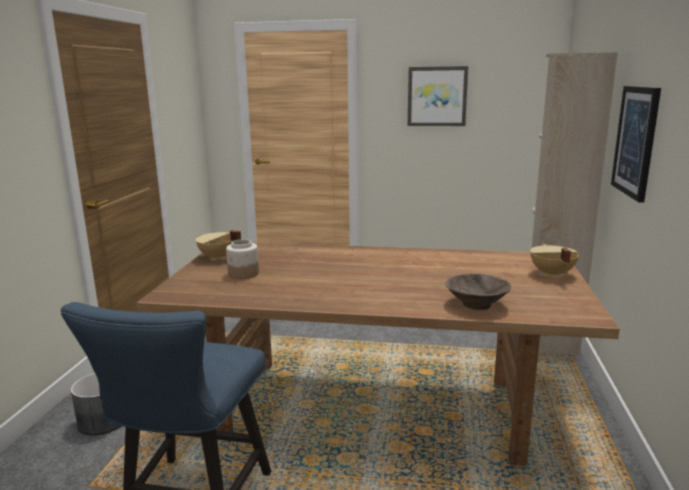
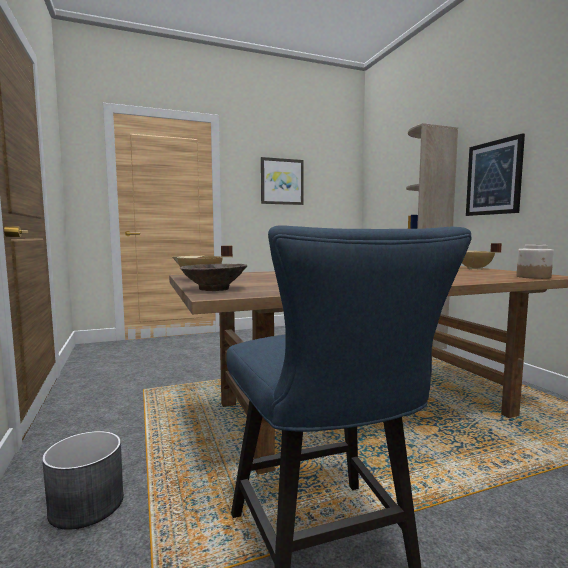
camera: 30 degrees left, 10 degrees down
jar [226,239,259,279] -> jar moved to [517,245,554,279]
brown bowl [446,274,511,310] -> brown bowl moved to [180,264,247,291]

